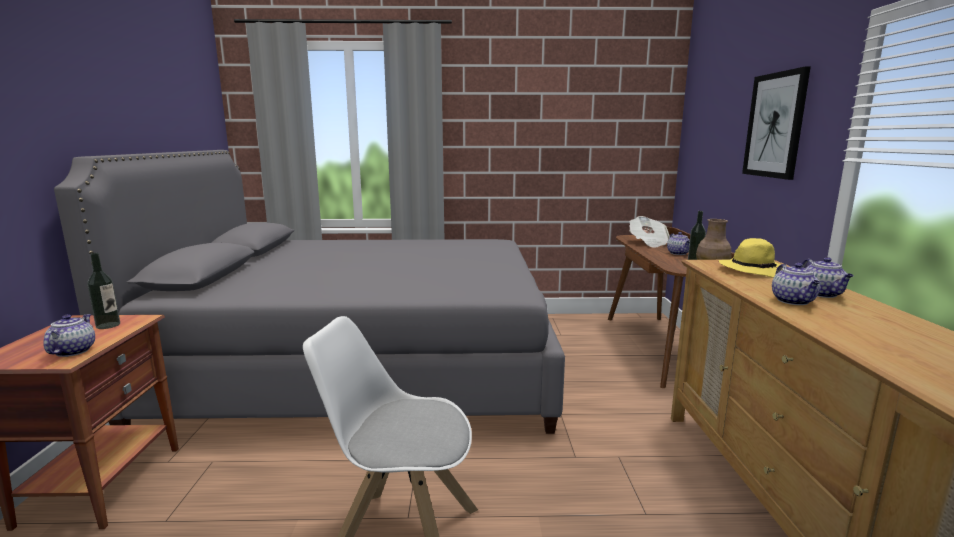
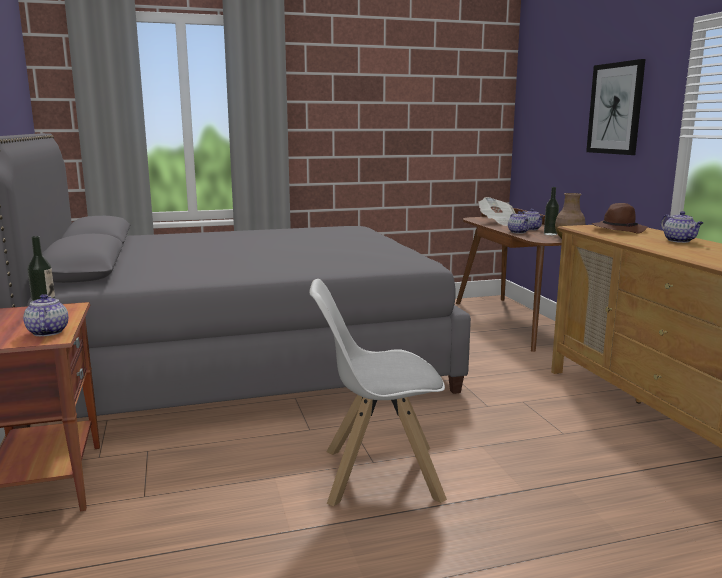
camera: 15 degrees left, 0 degrees up
yellow hat [719,238,782,278] -> brown hat [592,203,647,234]
teapot [772,263,820,305] -> teapot moved to [508,211,530,234]

